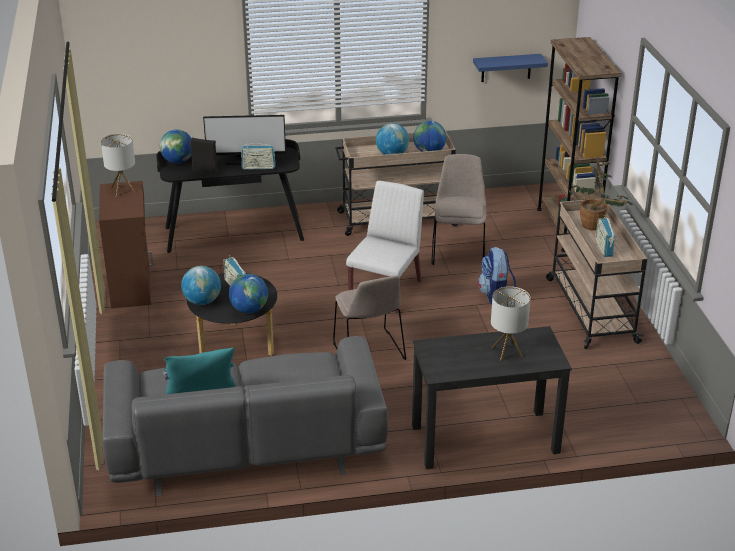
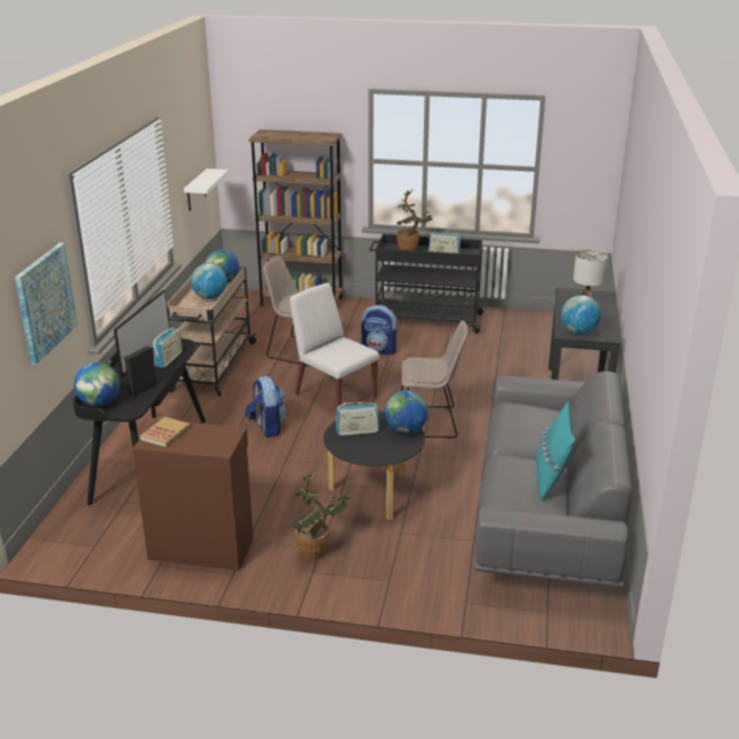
camera: 70 degrees left, 5 degrees down
table lamp [101,134,135,197] -> book [140,417,190,447]
globe [181,266,221,305] -> globe moved to [561,295,601,334]
blue shelf [473,54,548,82] -> white shelf [184,169,229,211]
beige cart [546,198,647,349] -> black cart [369,234,484,334]
none -> picture [15,243,78,365]
none -> backpack [245,376,286,437]
none -> potted plant [292,472,349,561]

